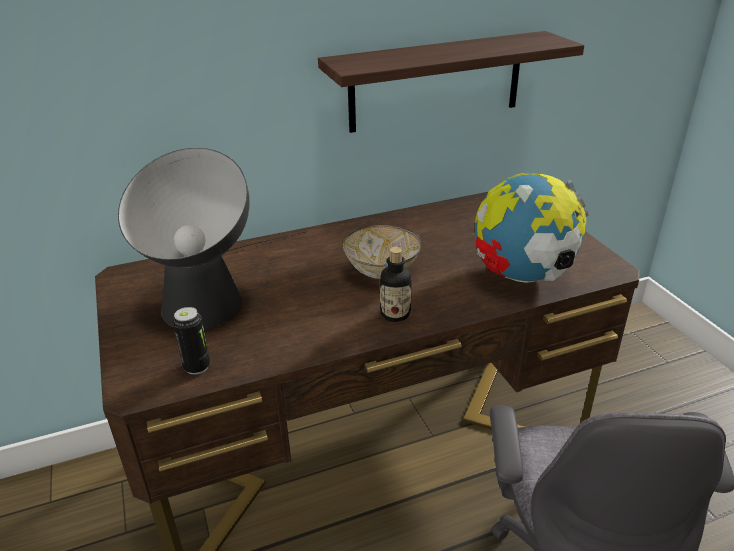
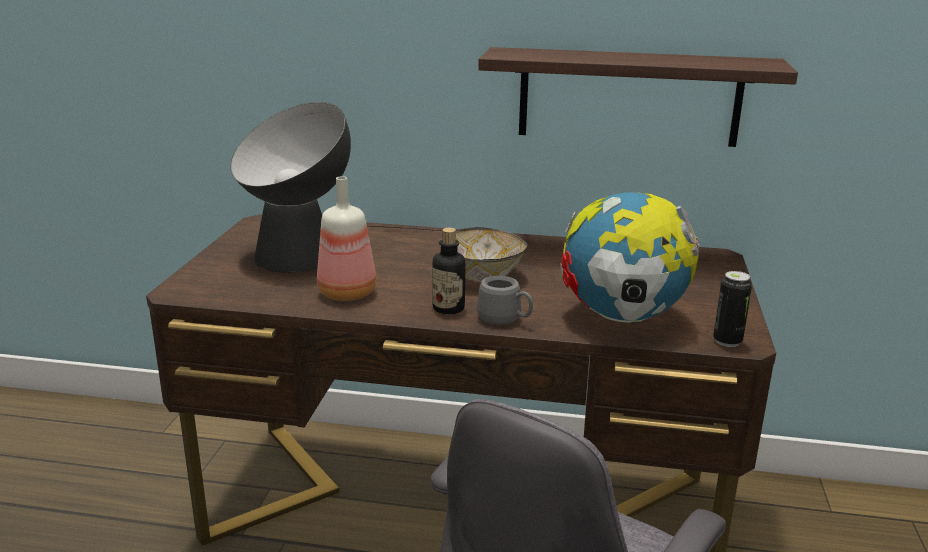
camera: 30 degrees right, 10 degrees down
can [173,307,210,375] -> can moved to [713,271,752,347]
none -> bottle [317,176,376,301]
none -> grey mug [477,276,533,325]

